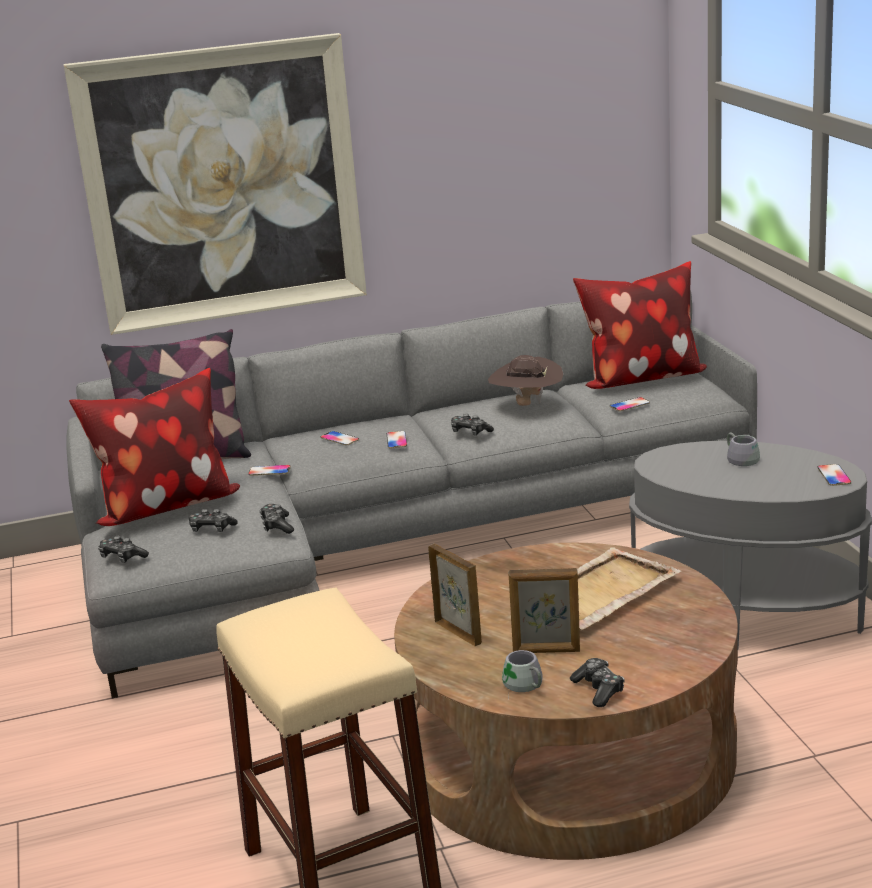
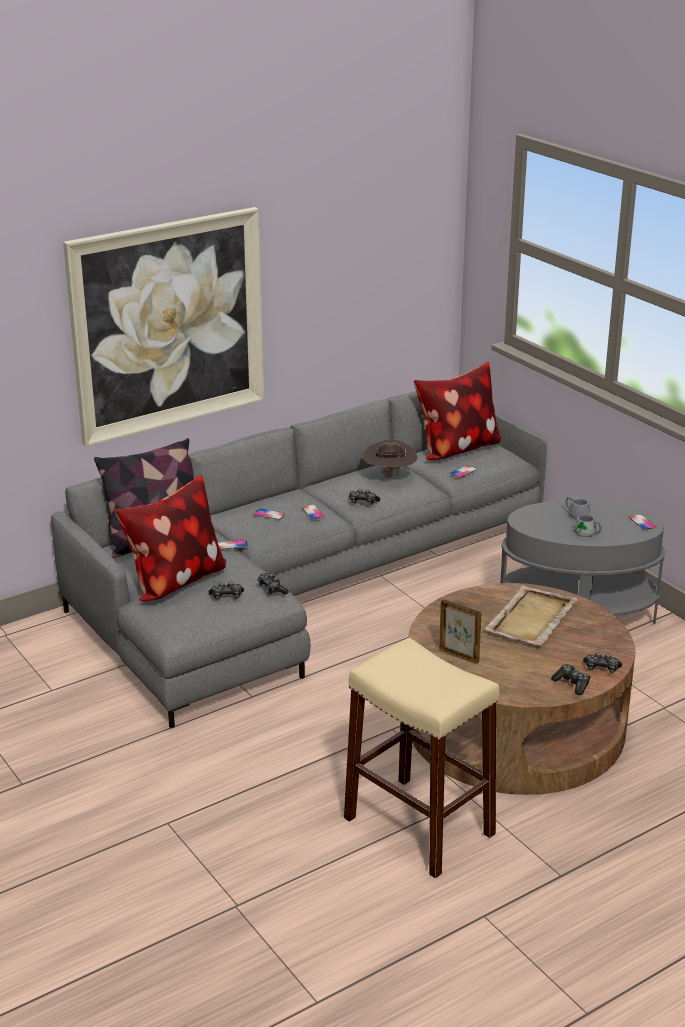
camera: 20 degrees left, 5 degrees up
game controller [98,536,149,563] -> game controller moved to [583,652,622,673]
grey mug [502,650,542,692] -> grey mug moved to [574,515,601,541]
picture frame [509,568,580,653] -> none

